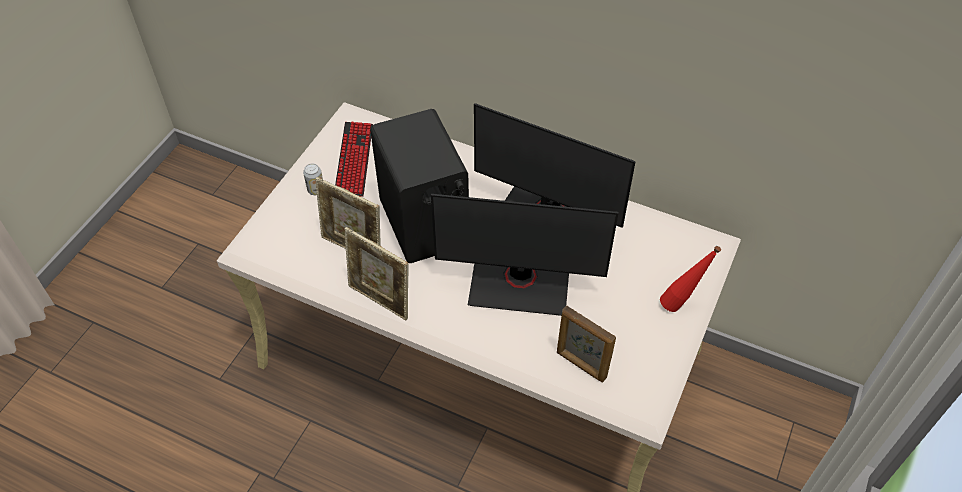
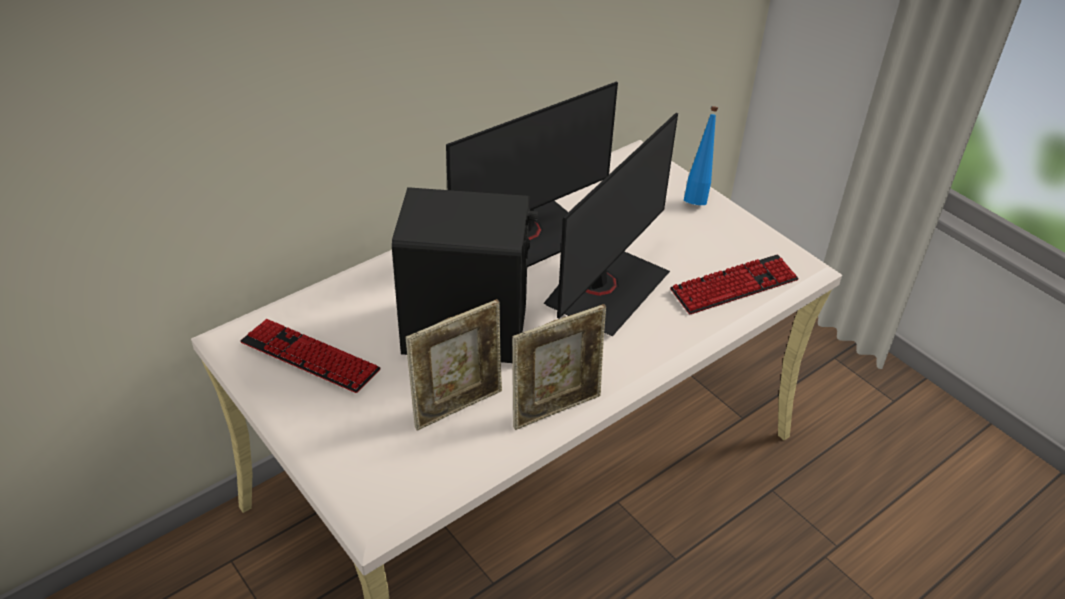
camera: 65 degrees left, 10 degrees down
can [303,163,323,195] -> none
picture frame [557,305,616,382] -> keyboard [670,255,799,314]
red bottle [660,246,721,312] -> blue bottle [684,106,718,205]

